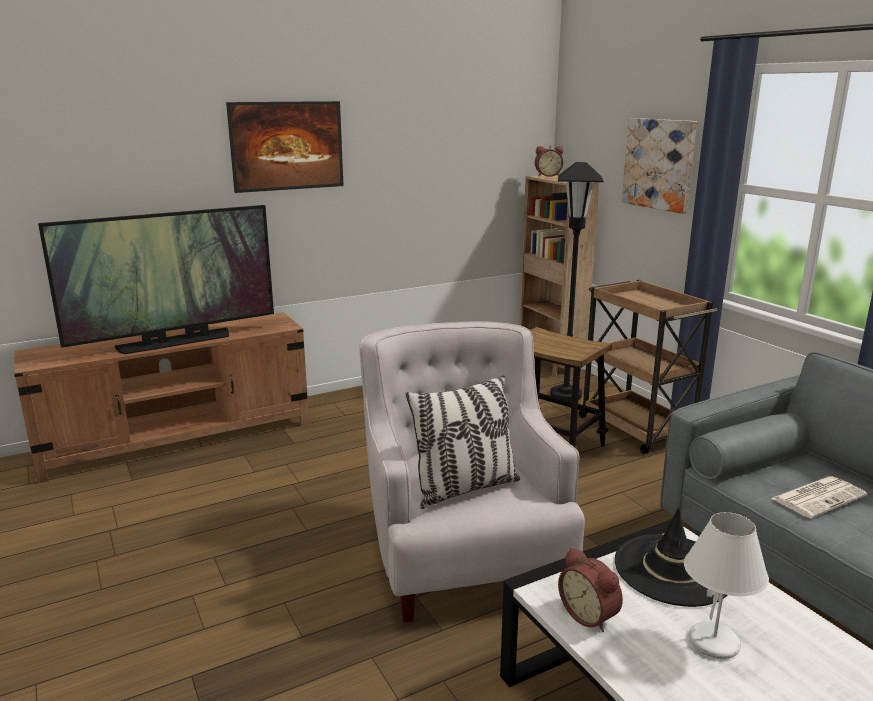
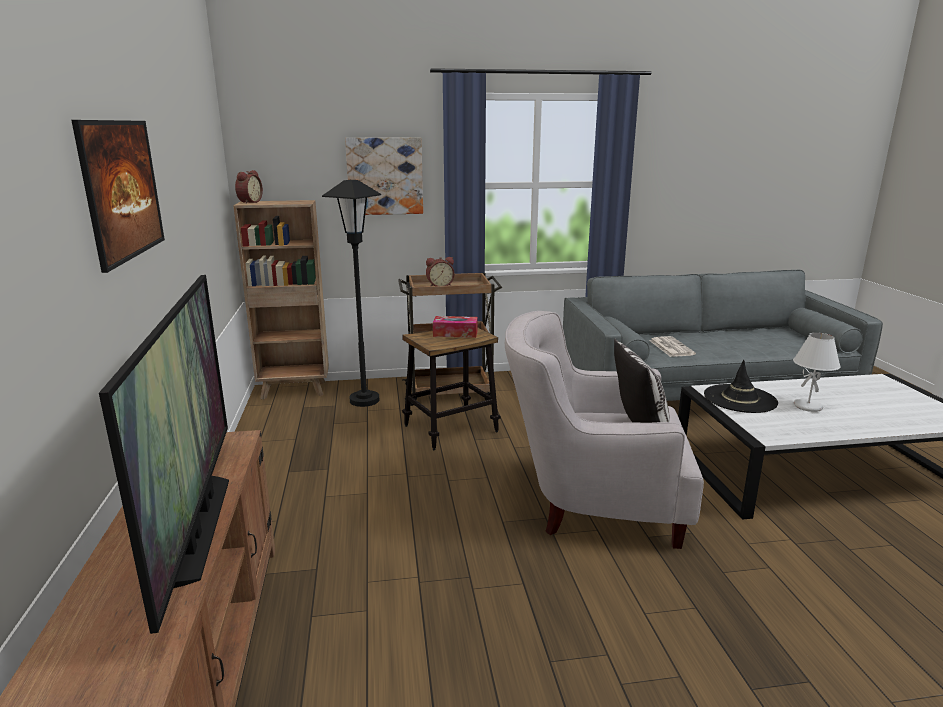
camera: 70 degrees left, 0 degrees up
alarm clock [558,547,623,632] -> alarm clock moved to [426,257,454,286]
none -> tissue box [433,316,478,338]

